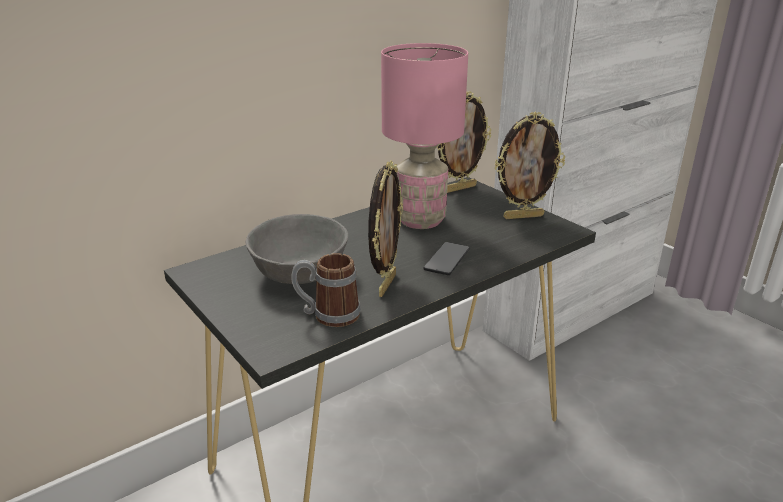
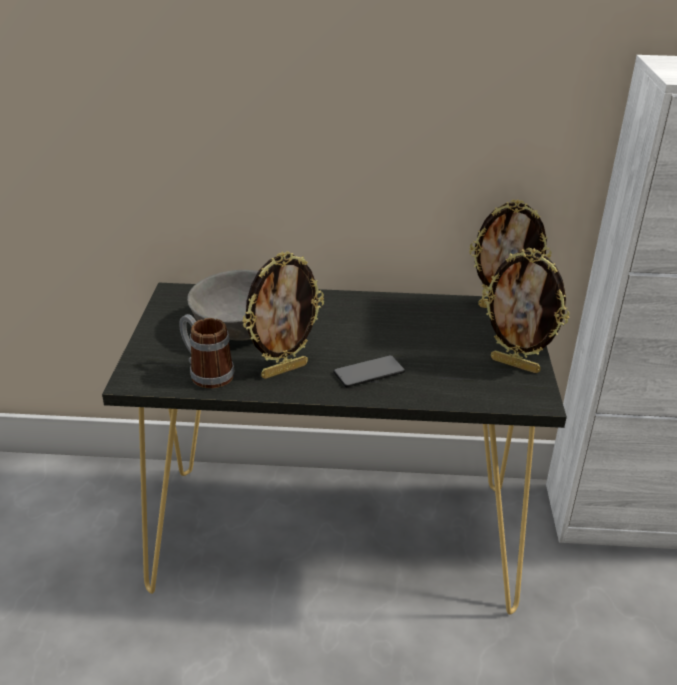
camera: 40 degrees right, 5 degrees up
pink table lamp [381,43,468,229] -> none

